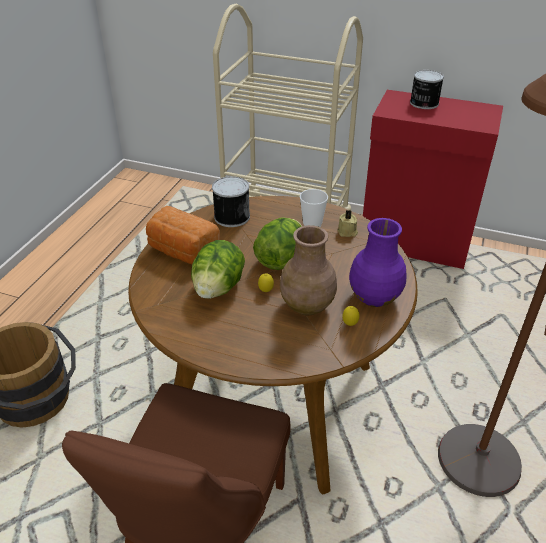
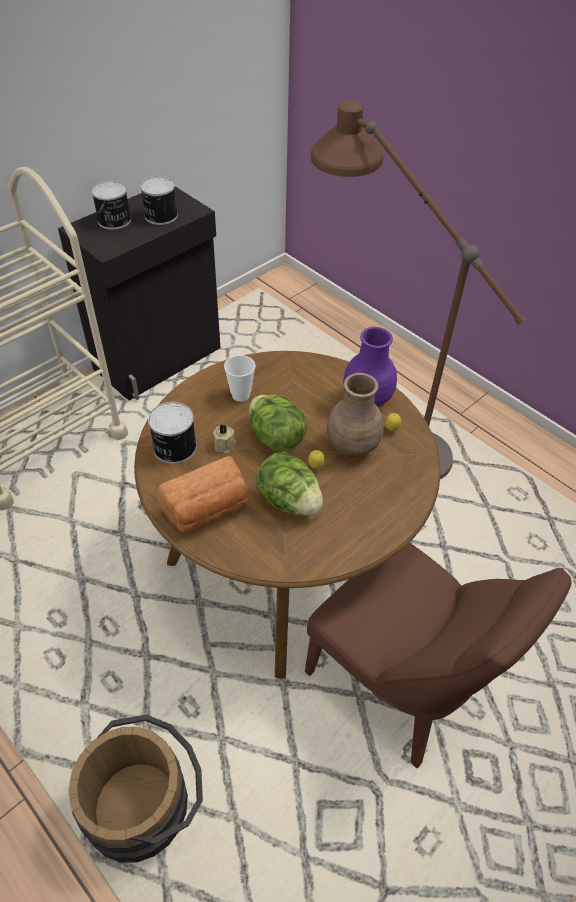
camera: 65 degrees left, 10 degrees up
beige candle [337,210,358,237] -> beige candle moved to [213,424,237,454]
red cabinet [363,90,503,269] -> black cabinet [58,186,220,401]
none -> can [140,177,178,225]

